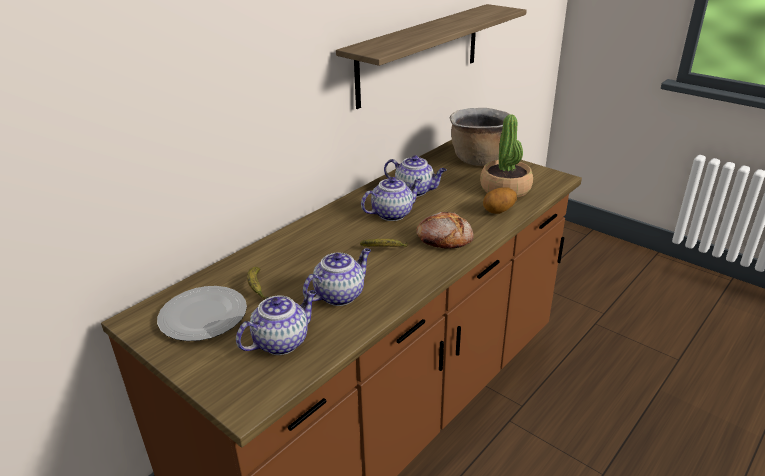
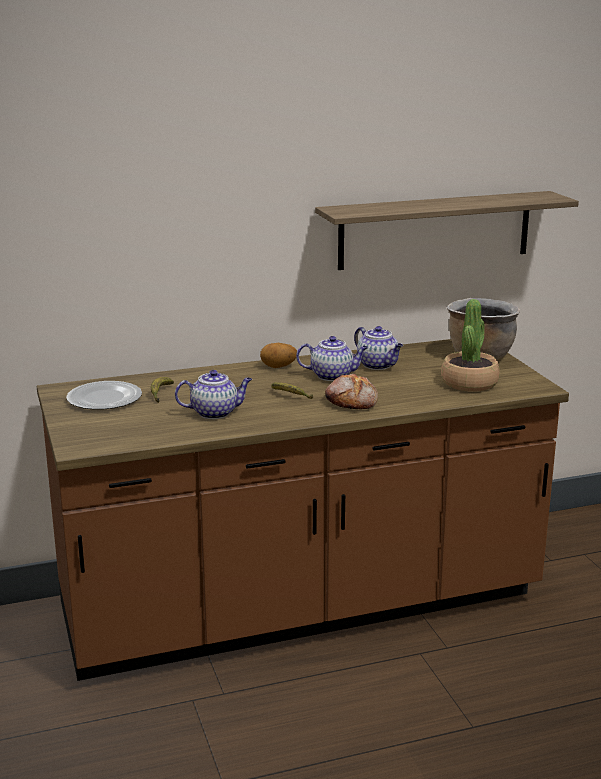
camera: 30 degrees right, 10 degrees down
teapot [236,290,317,355] -> none
potato [483,187,517,214] -> potato moved to [260,343,297,368]

